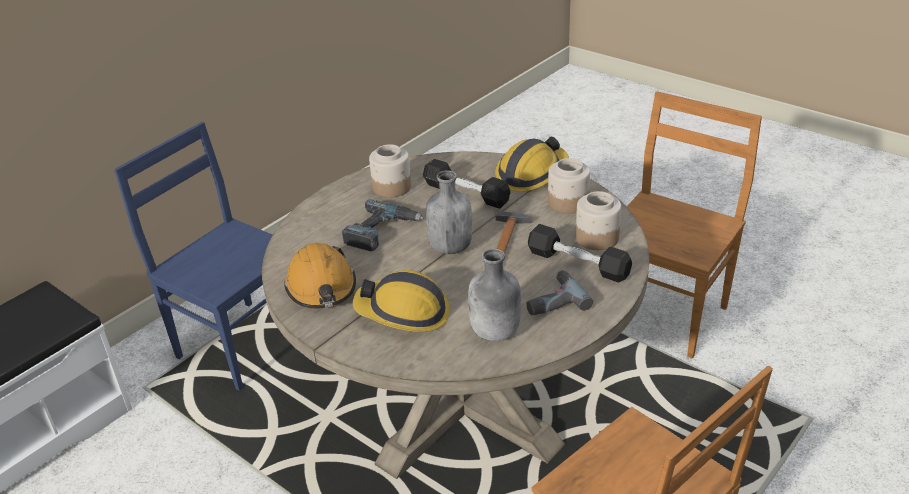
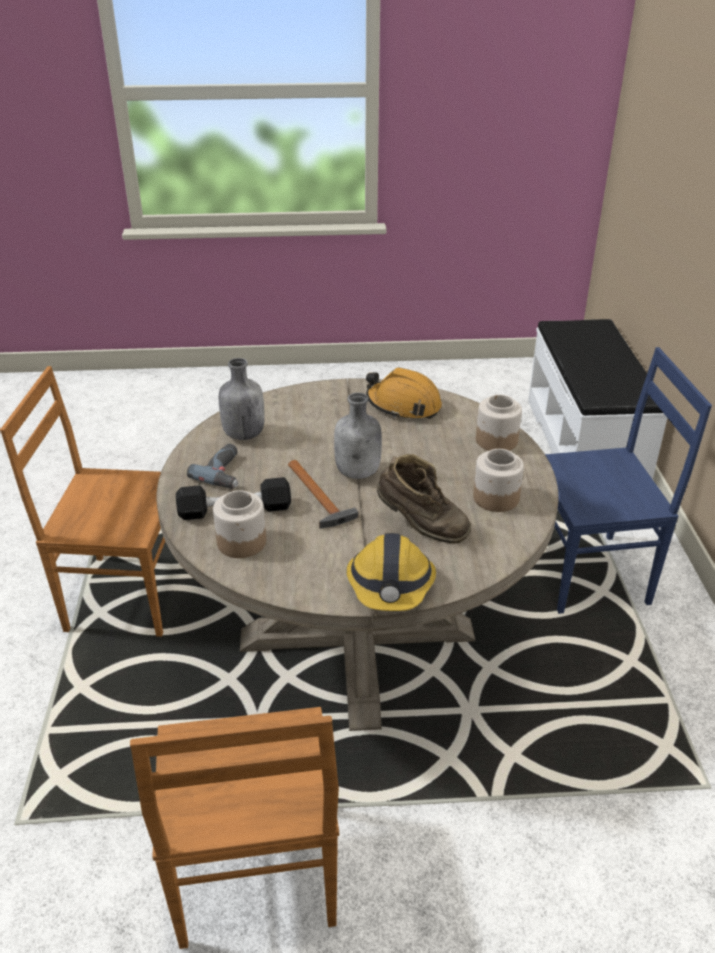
camera: 135 degrees right, 0 degrees up
power drill [342,199,424,251] -> none
hard hat [353,270,450,332] -> none
black dumbbell [423,159,510,209] -> brown boot [377,454,471,543]
jar [548,158,590,214] -> jar moved to [476,395,522,451]

